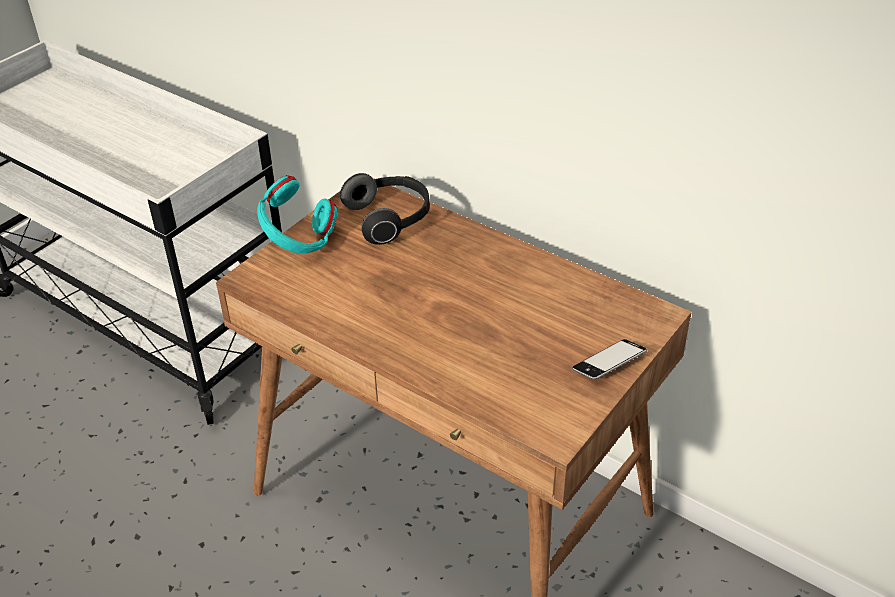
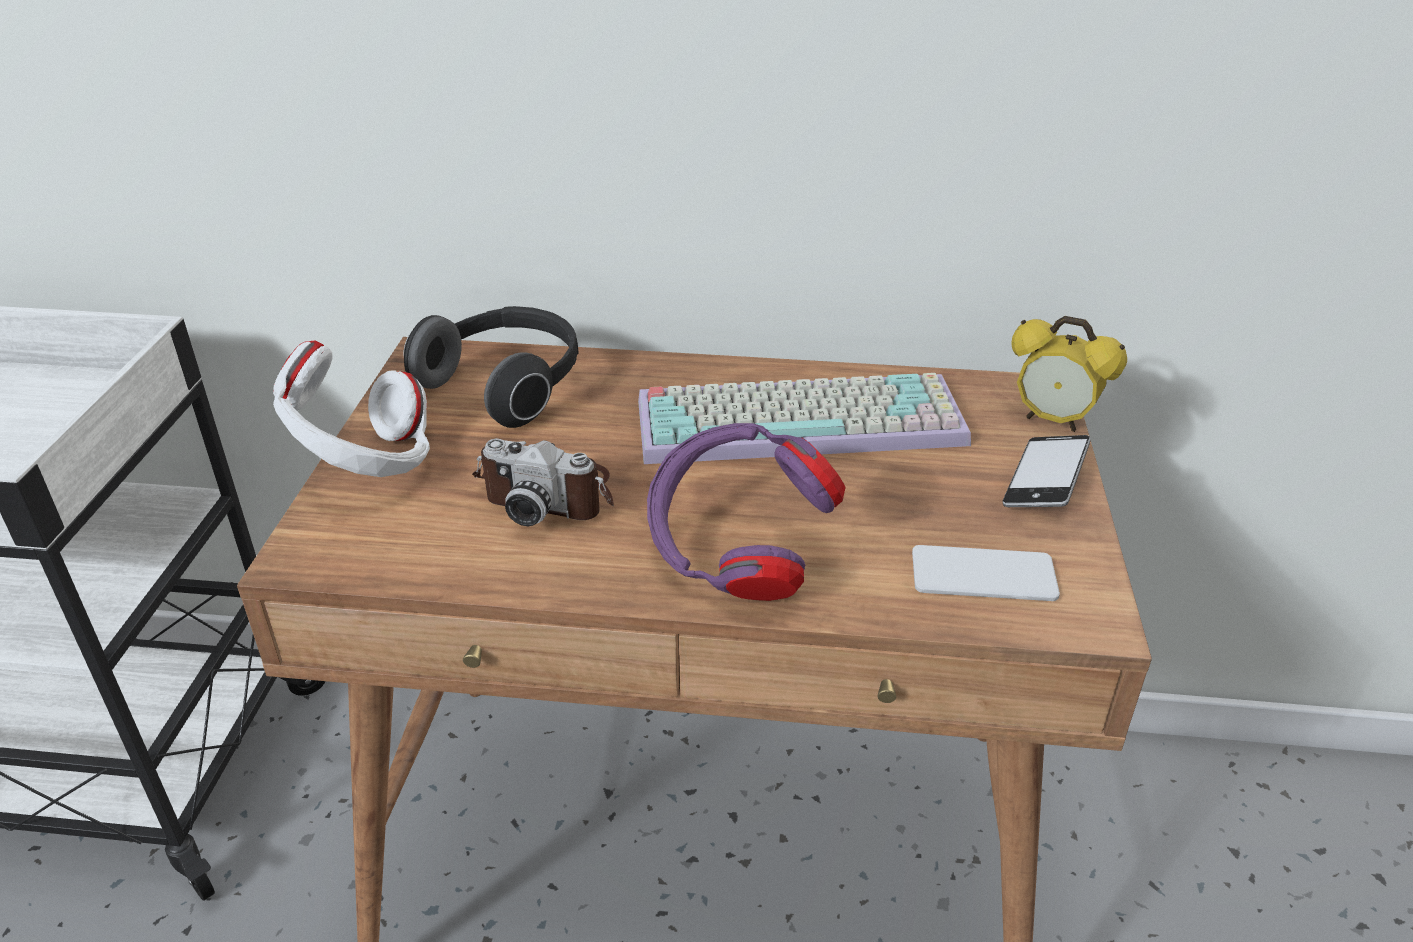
camera: 30 degrees left, 5 degrees down
turquoise headphones [257,175,337,253] -> white headphones [273,341,430,477]
none -> camera [472,438,614,526]
none -> keyboard [638,373,971,464]
none -> purple headphones [647,423,846,601]
none -> phone [912,545,1060,601]
none -> alarm clock [1012,316,1127,432]

